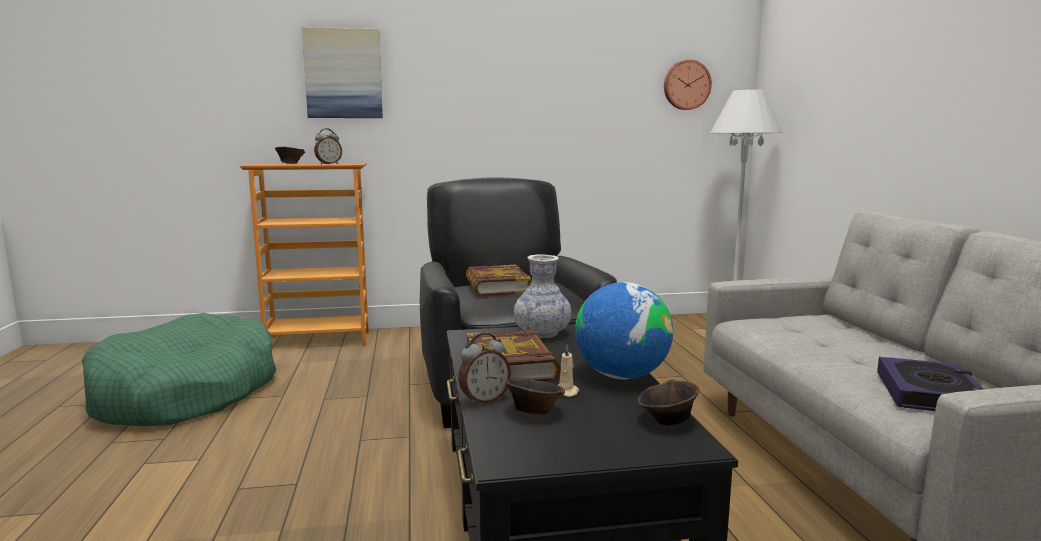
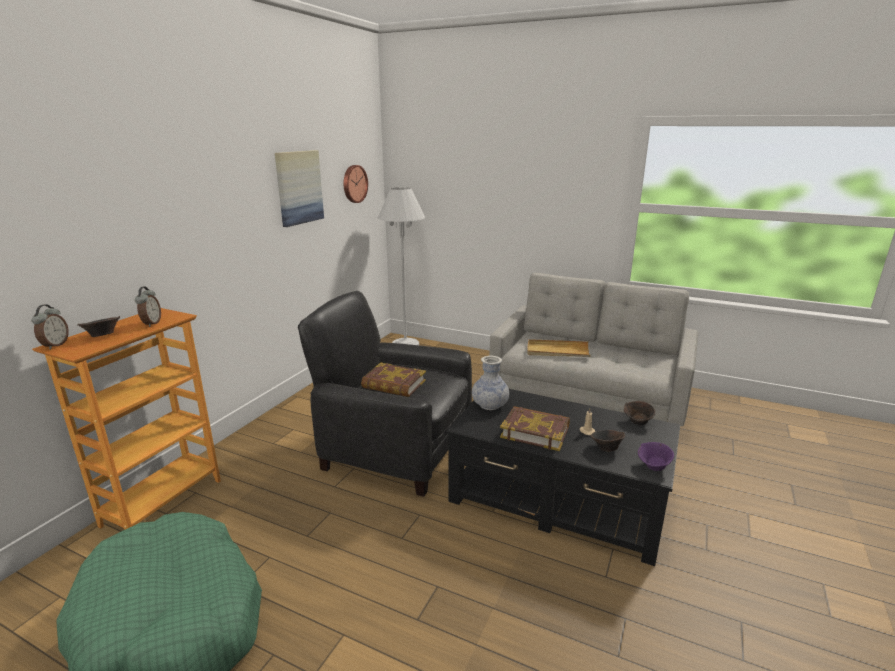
camera: 55 degrees left, 10 degrees up
picture [302,27,383,118] -> picture moved to [275,150,324,227]
alarm clock [458,332,511,405] -> alarm clock moved to [32,304,69,350]
globe [575,282,673,379] -> none
book [877,357,984,411] -> none
none -> beige tray [527,339,591,357]
none -> purple bowl [638,442,674,471]

